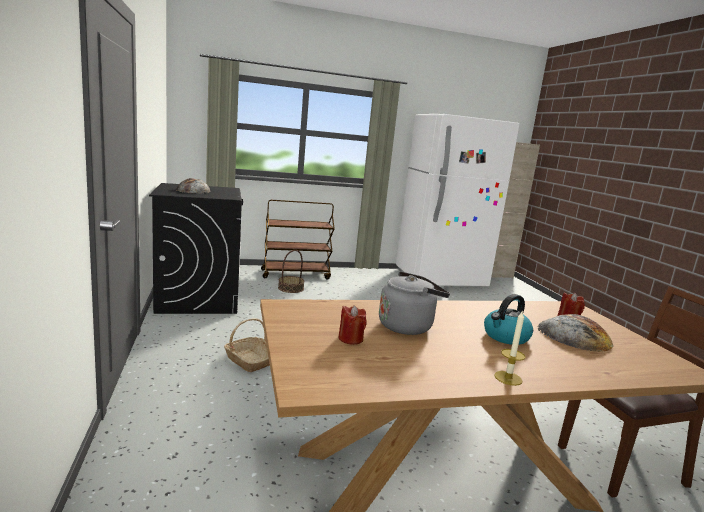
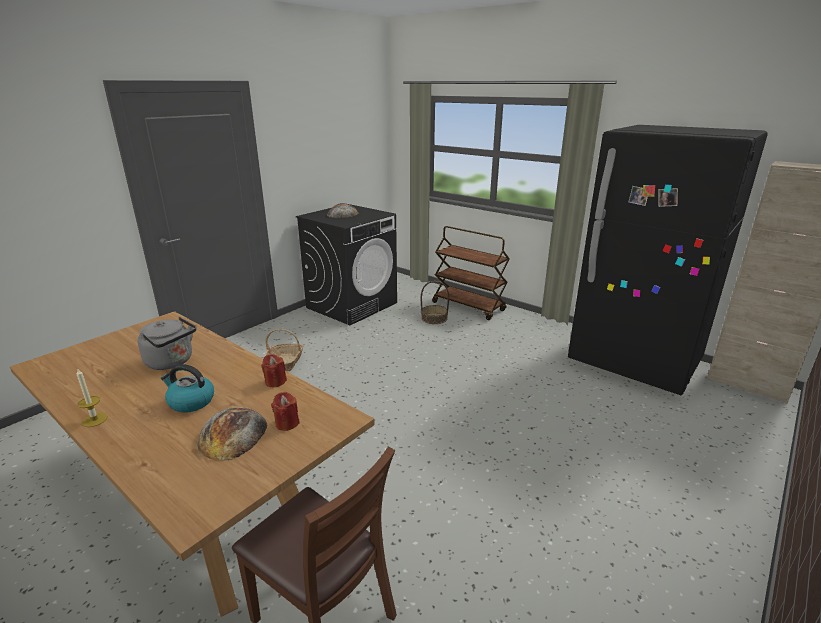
camera: 55 degrees right, 10 degrees up
red candle [339,305,366,345] -> red candle moved to [261,354,287,387]
white fridge [396,114,519,286] -> black fridge [568,125,768,396]

